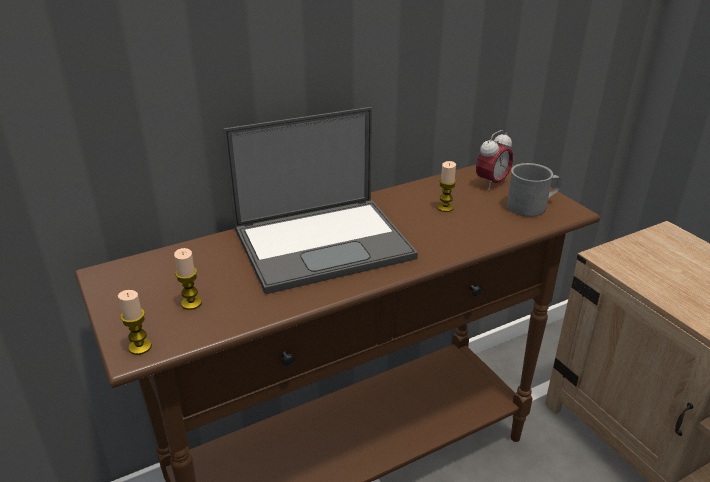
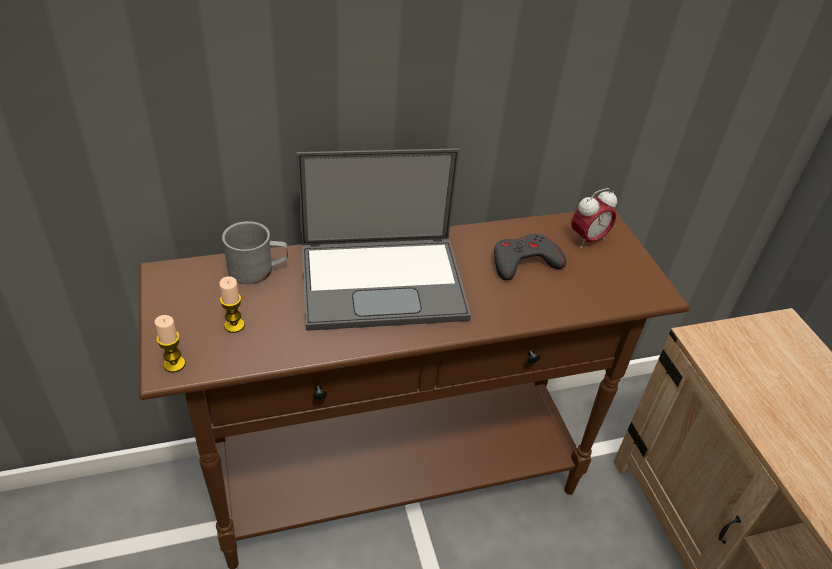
camera: 10 degrees right, 10 degrees up
candle [437,161,456,212] -> grey game controller [494,234,566,280]
grey mug [507,163,561,217] -> grey mug moved to [222,221,288,284]

